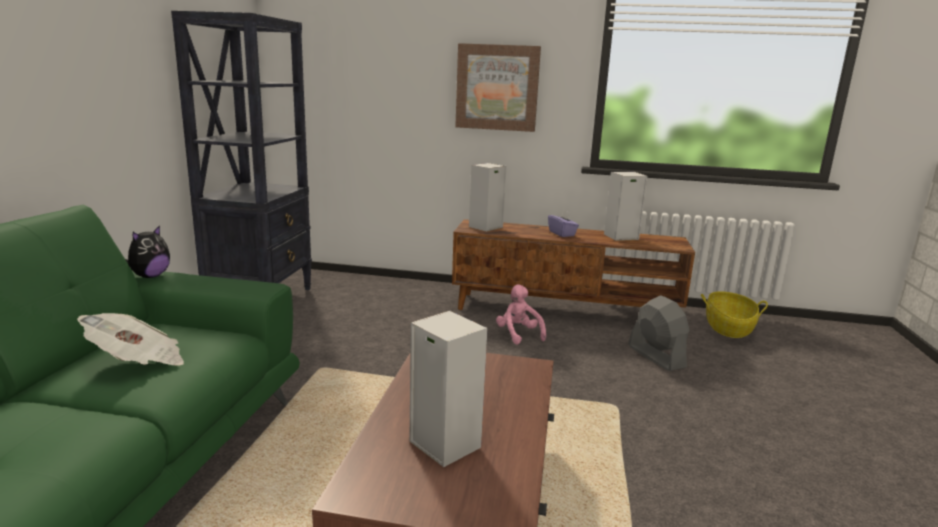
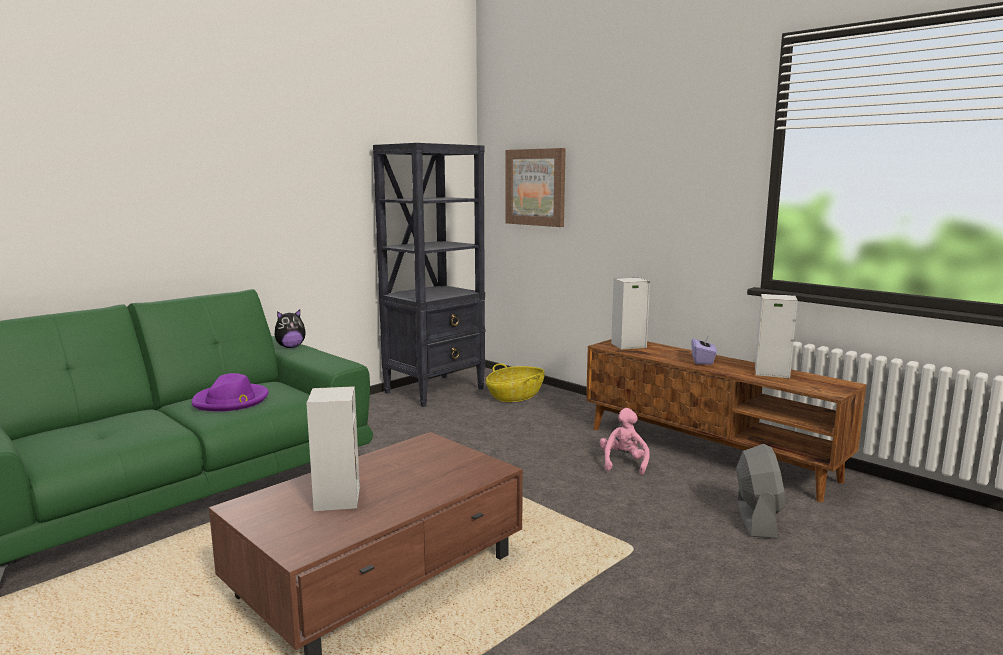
camera: 35 degrees right, 5 degrees down
newspaper [77,313,184,365] -> purple hat [192,373,269,412]
picture [455,43,541,132] -> picture moved to [505,148,566,227]
basket [701,291,768,338] -> basket moved to [486,363,545,402]

